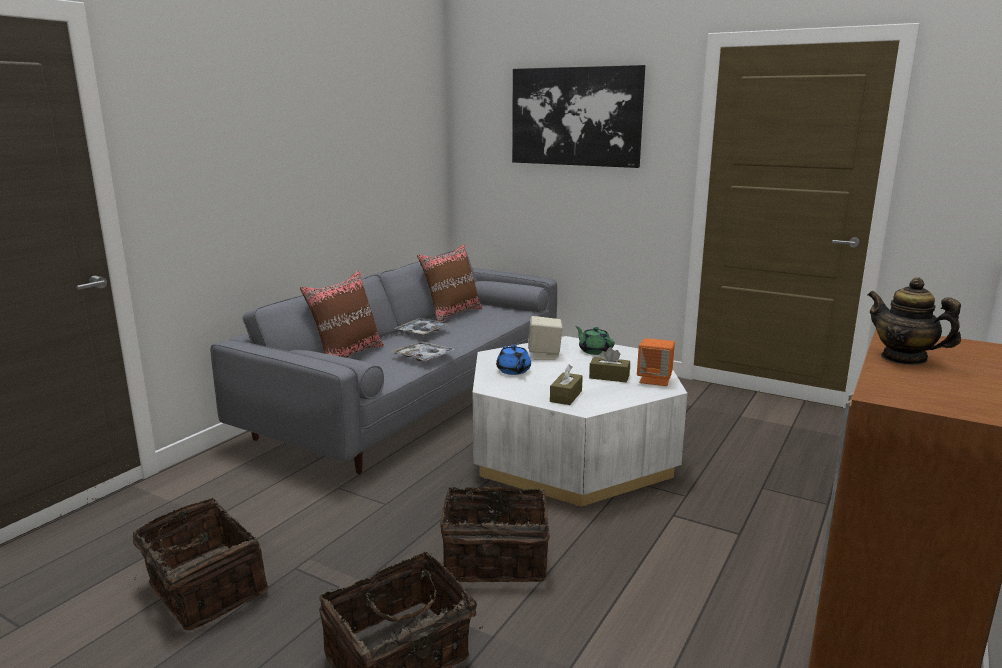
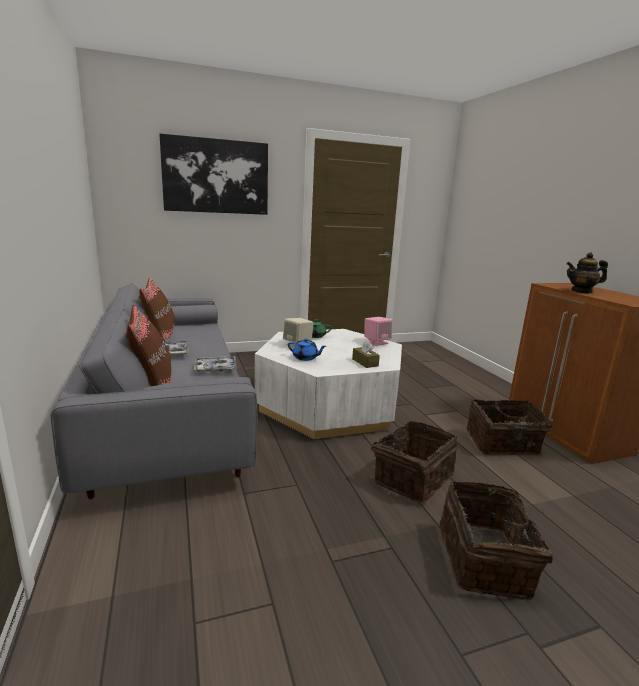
camera: 50 degrees left, 0 degrees up
basket [133,498,269,631] -> basket moved to [467,399,553,455]
brown tissue box [589,347,630,382] -> none
orange speaker [637,338,675,386] -> pink speaker [364,317,393,346]

